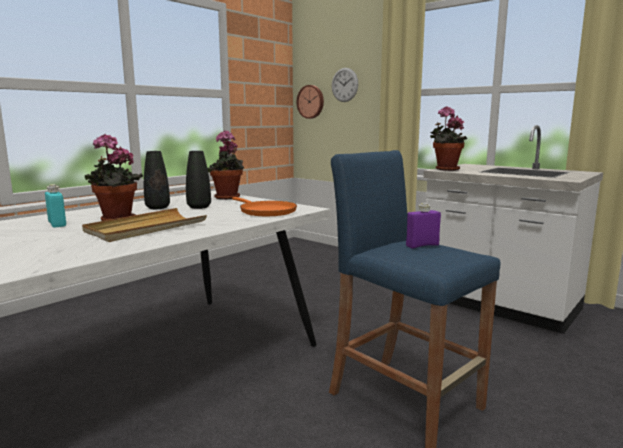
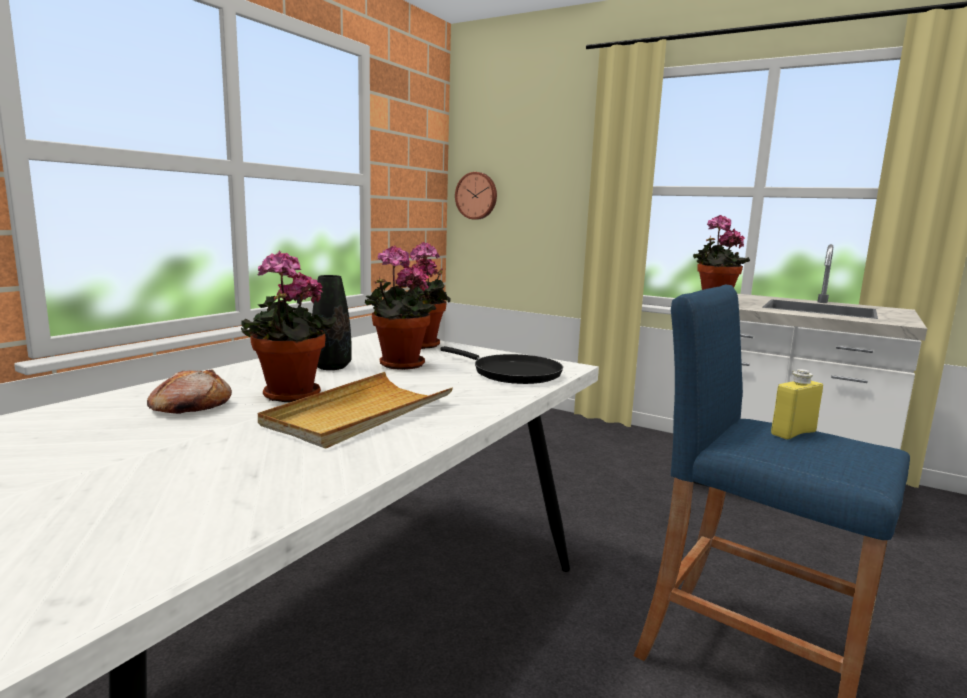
camera: 10 degrees left, 0 degrees up
turquoise bottle [45,184,66,228] -> bread [147,369,232,414]
black vase [186,151,211,209] -> potted plant [365,246,437,370]
orange frying pan [232,197,297,216] -> black frying pan [440,346,563,384]
wall clock [332,68,358,102] -> none
purple bottle [406,203,441,249] -> yellow bottle [771,369,823,440]

